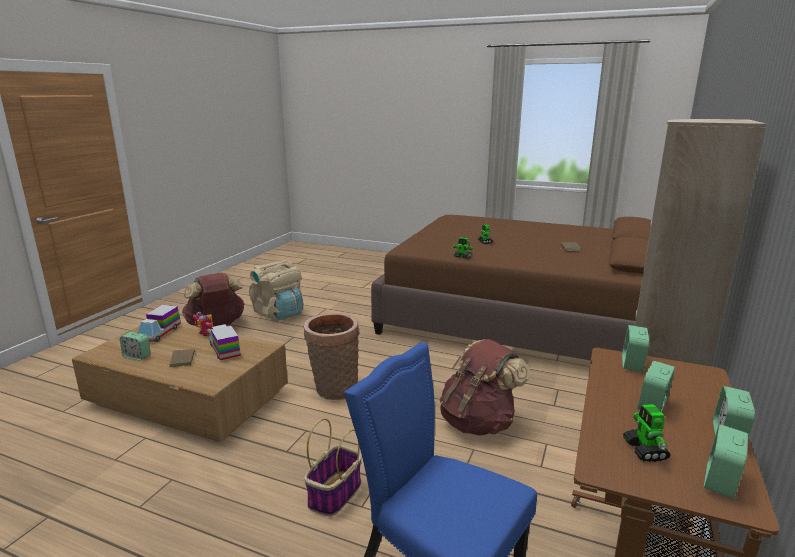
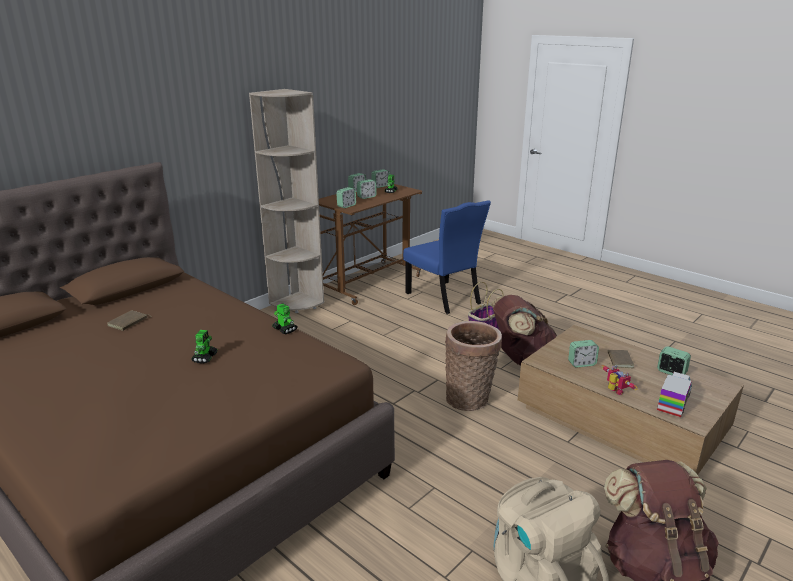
camera: 160 degrees left, 5 degrees up
toy truck [209,324,241,361] -> alarm clock [568,340,599,368]
brown backpack [439,339,530,435] -> brown backpack moved to [490,295,557,365]

